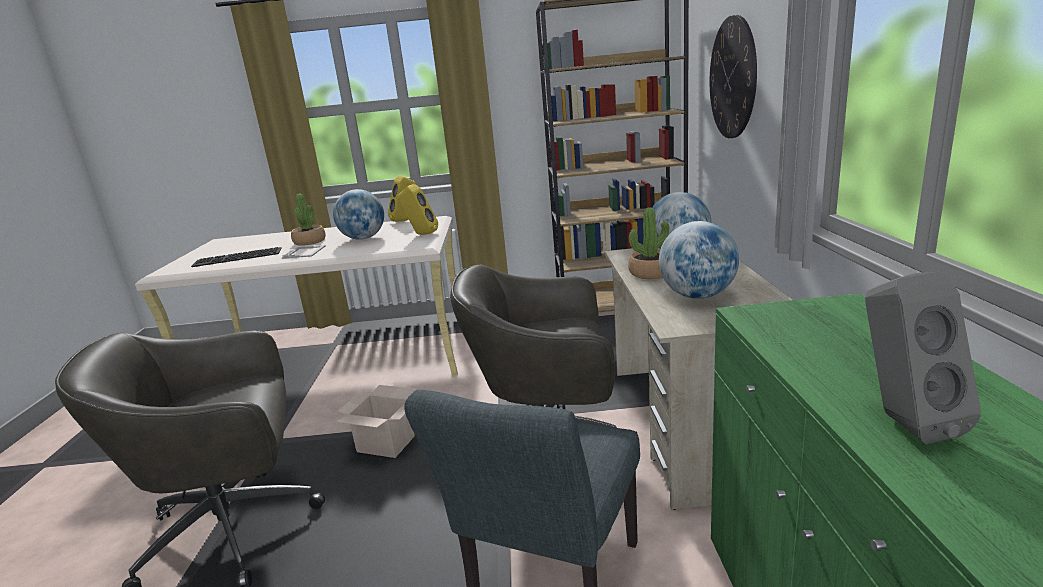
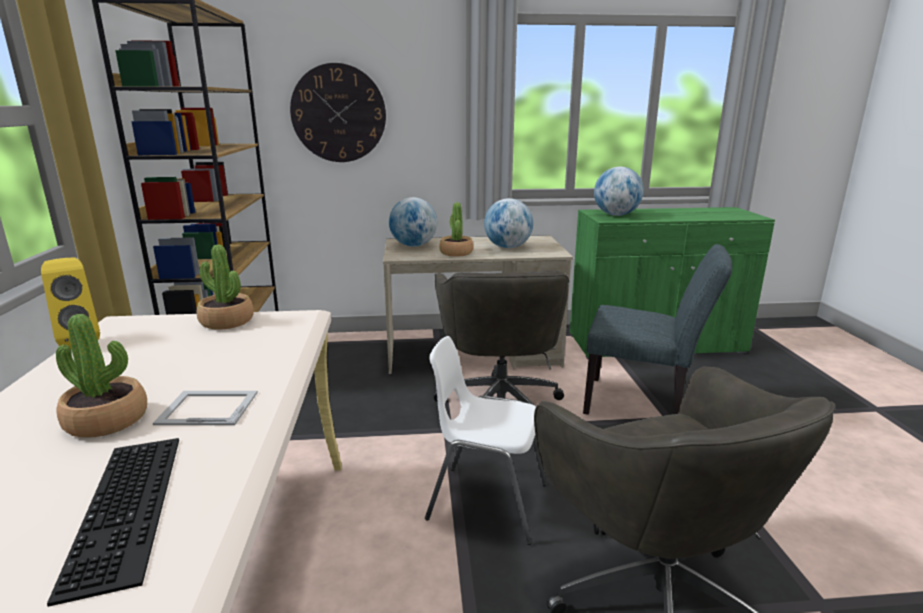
camera: 95 degrees left, 0 degrees up
globe [333,189,384,240] -> globe moved to [594,167,644,216]
cardboard box [336,385,417,458] -> white chair [425,336,547,545]
yellow speaker [398,184,438,235] -> potted plant [197,245,254,330]
grey speaker [865,272,981,444] -> none

